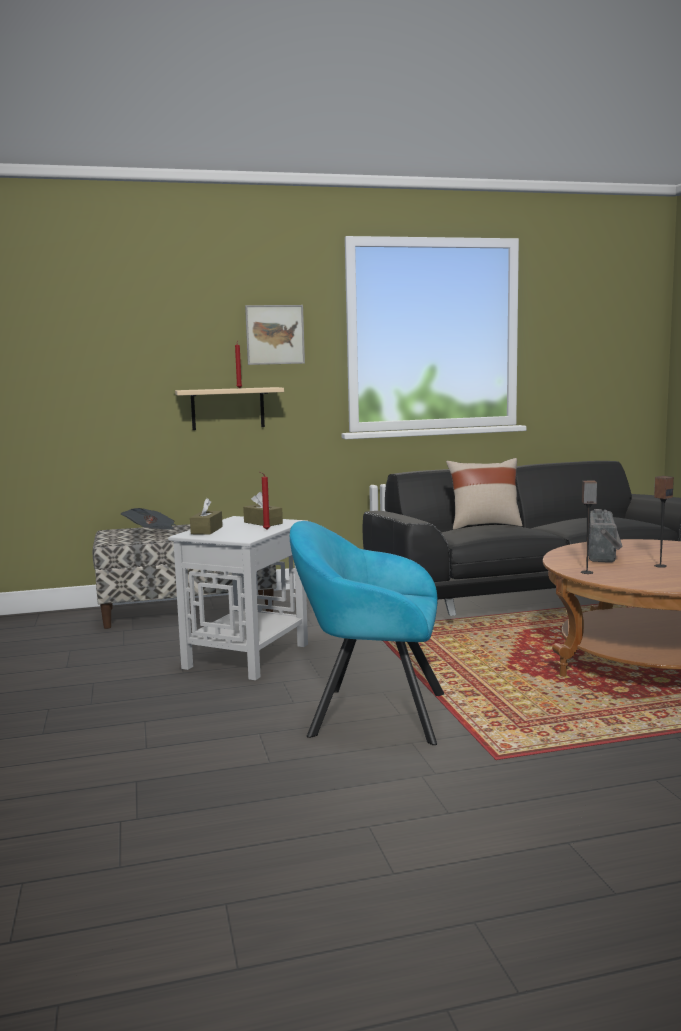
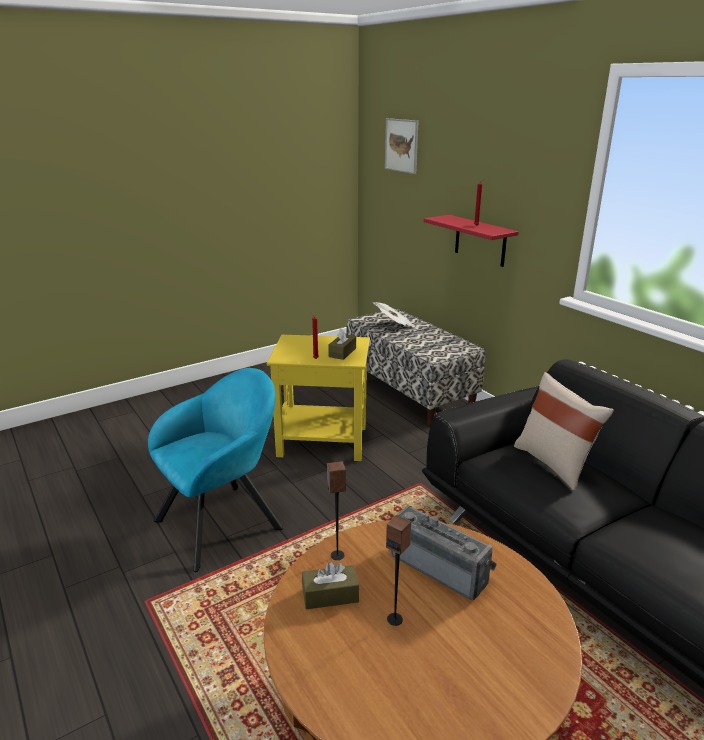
camera: 70 degrees right, 15 degrees up
white side table [168,516,308,681] -> yellow side table [267,335,370,461]
beige shelf [175,387,284,430] -> red shelf [423,215,519,267]
brown tissue box [190,498,223,535] -> brown tissue box moved to [302,562,359,610]
picture [245,305,305,365] -> picture moved to [385,118,418,174]
turquoise armchair [290,521,444,745] -> turquoise armchair turned 60 degrees clockwise [148,368,283,572]
radio [588,509,623,562] -> radio turned 135 degrees counterclockwise [390,506,497,600]

